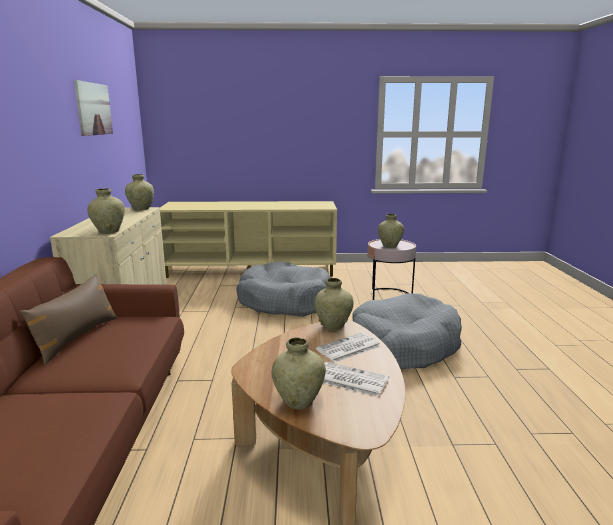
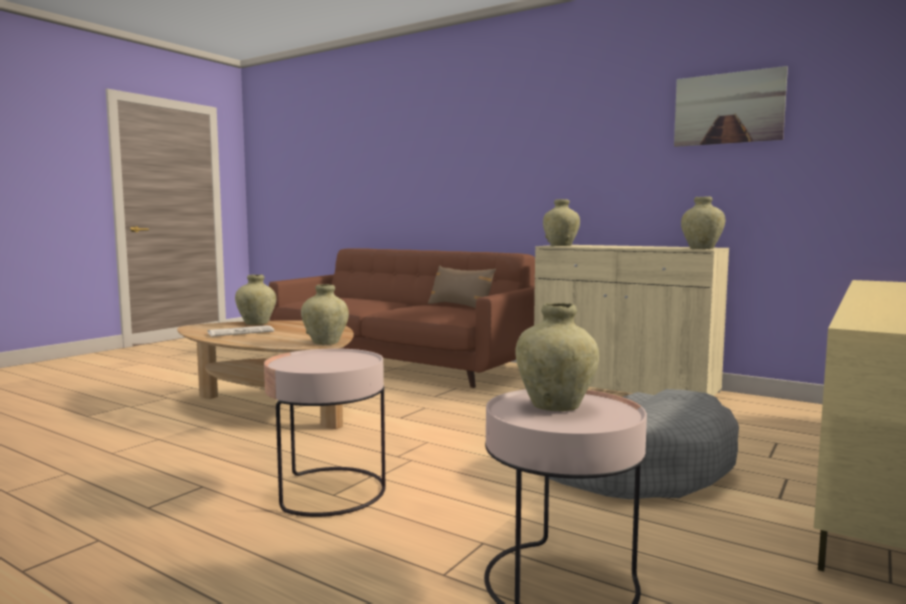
camera: 125 degrees right, 10 degrees down
newspaper [316,332,381,363] -> none
grey dog bed [352,293,462,369] -> pink side table [264,348,386,517]

